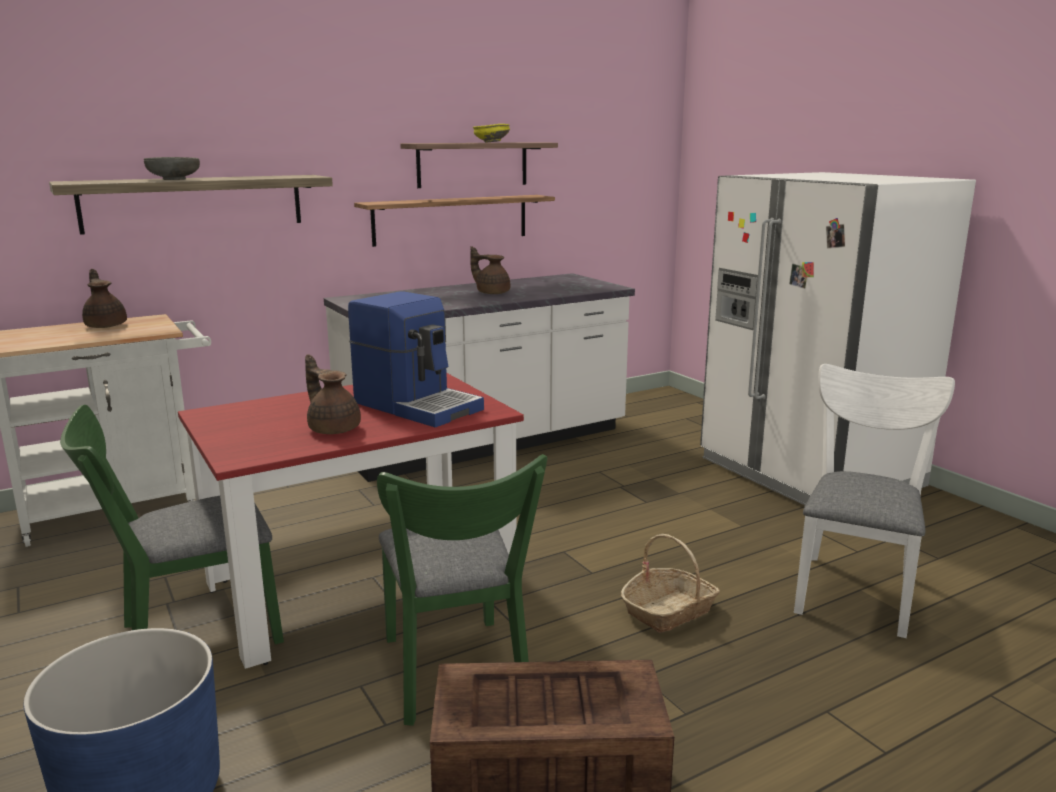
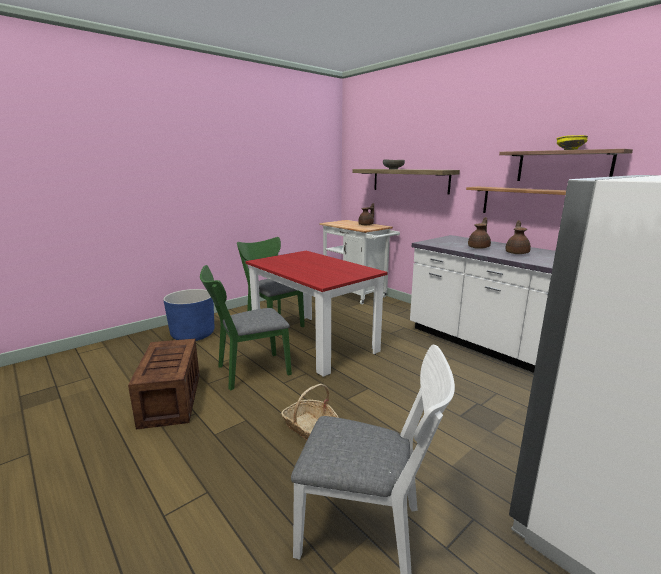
camera: 80 degrees right, 0 degrees up
brown teapot [305,354,361,434] -> brown teapot moved to [468,217,491,249]
coffee machine [348,291,484,427] -> none

